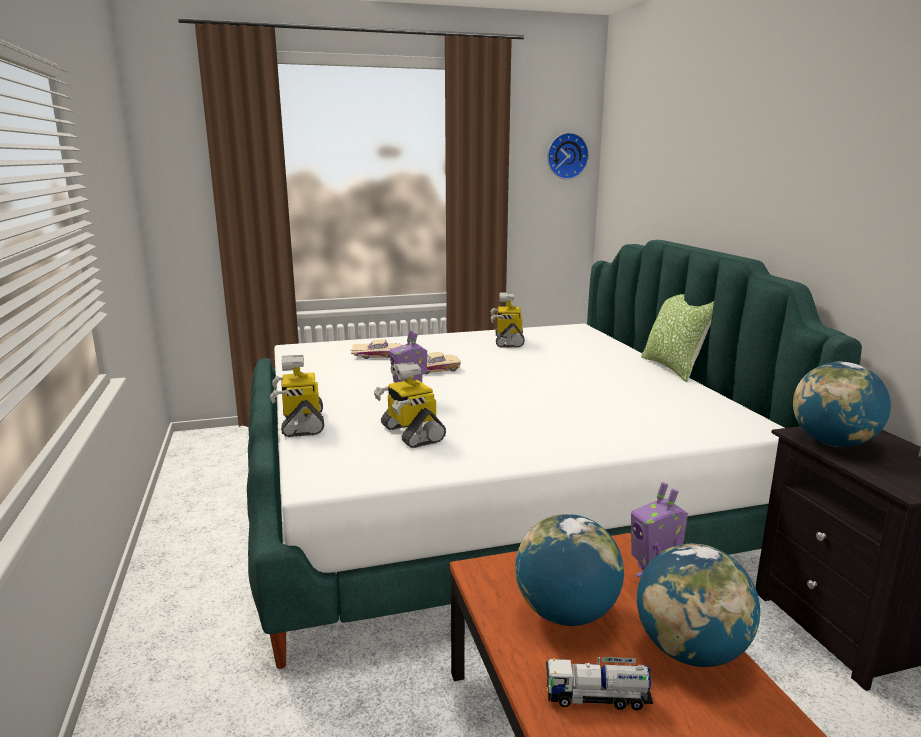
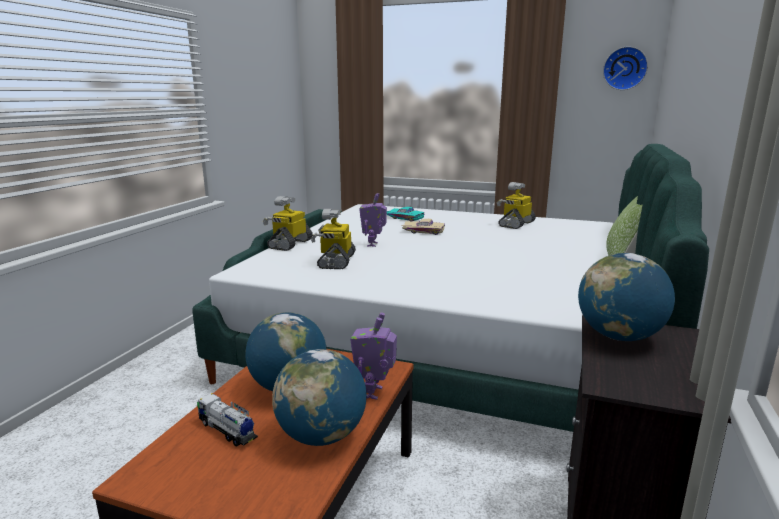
camera: 35 degrees right, 0 degrees up
beige toy car [350,339,402,359] -> turquoise toy car [387,207,425,221]

